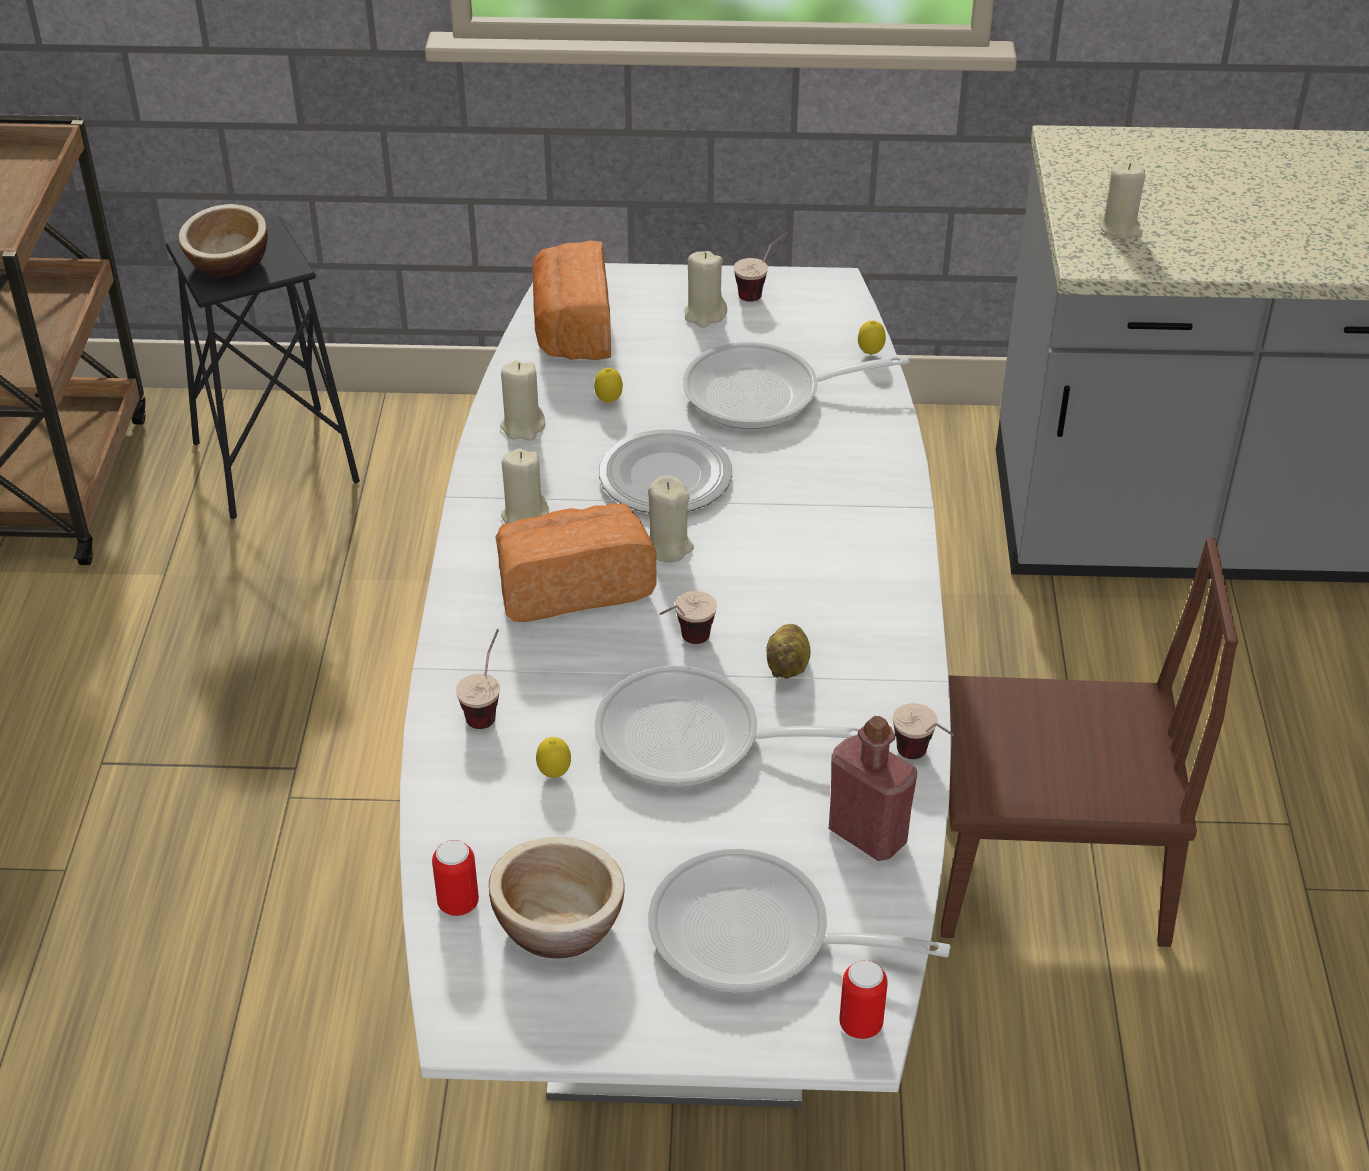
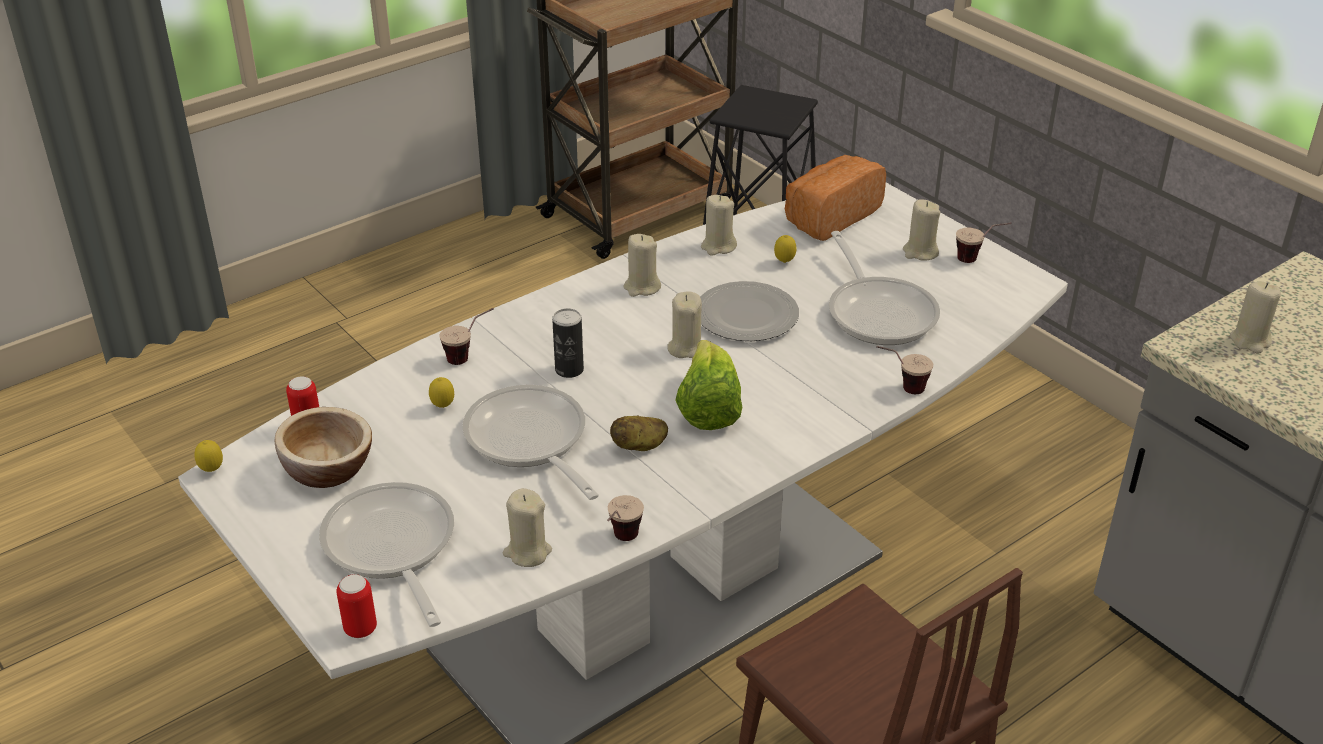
camera: 50 degrees right, 5 degrees down
bowl [178,204,268,279] -> none
bread [495,503,657,622] -> none
cup [659,591,717,644] -> cup moved to [876,346,933,394]
frying pan [683,342,909,429] -> frying pan turned 150 degrees counterclockwise [829,231,940,345]
red bottle [829,716,917,861] -> beige candle [503,488,552,567]
lemon [858,320,886,355] -> lemon moved to [194,440,223,472]
none -> can [552,308,584,378]
none -> lettuce [676,340,742,430]

